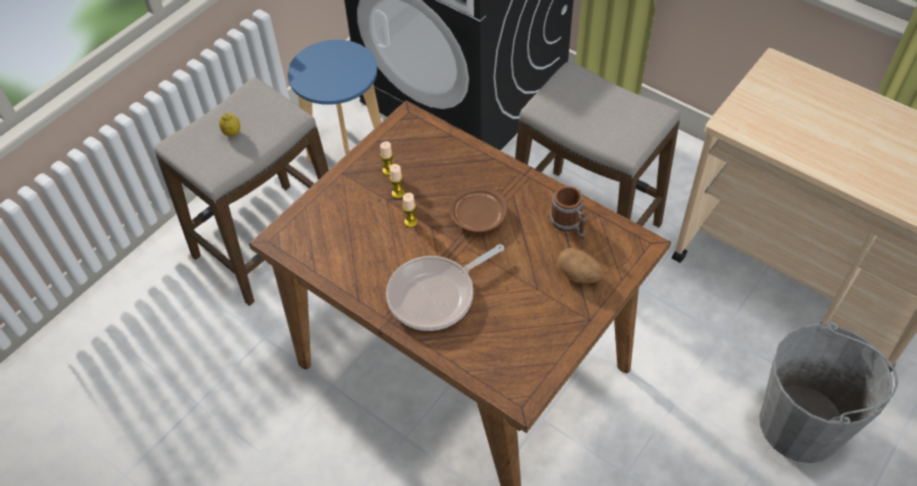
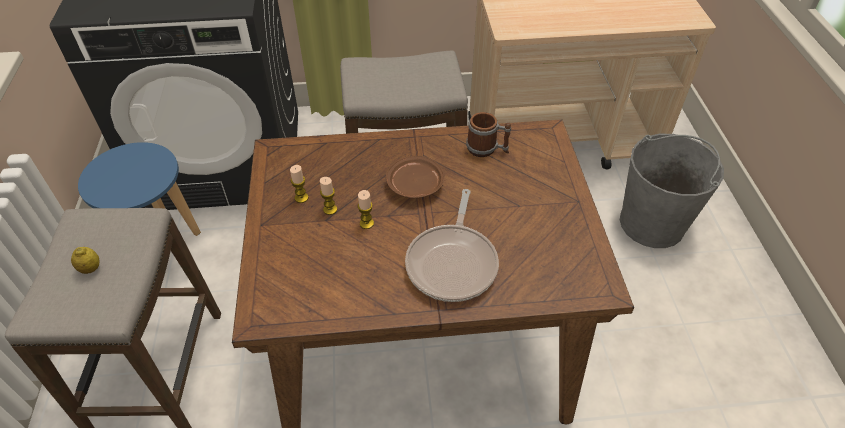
camera: 45 degrees left, 5 degrees down
potato [558,248,603,283] -> none

